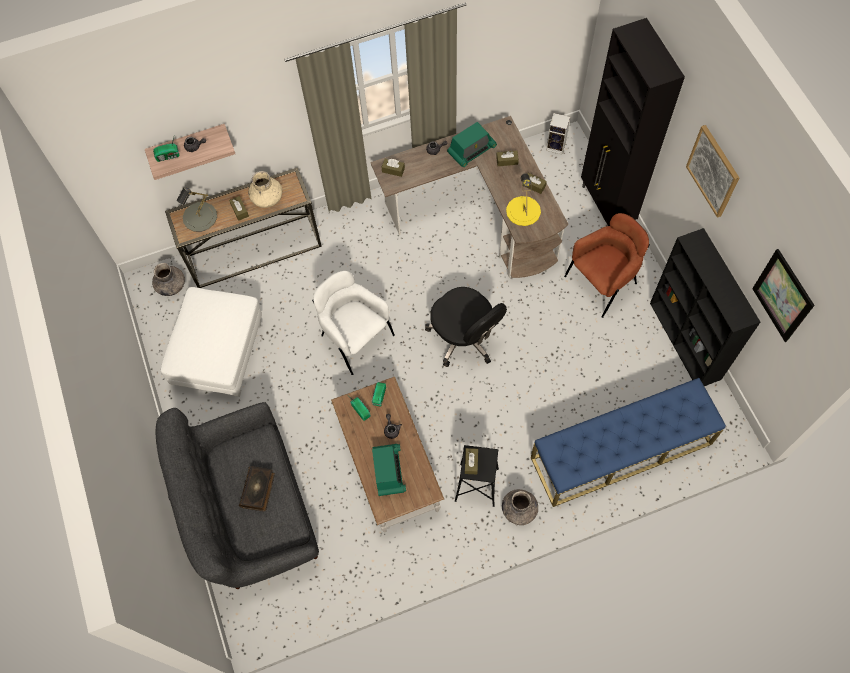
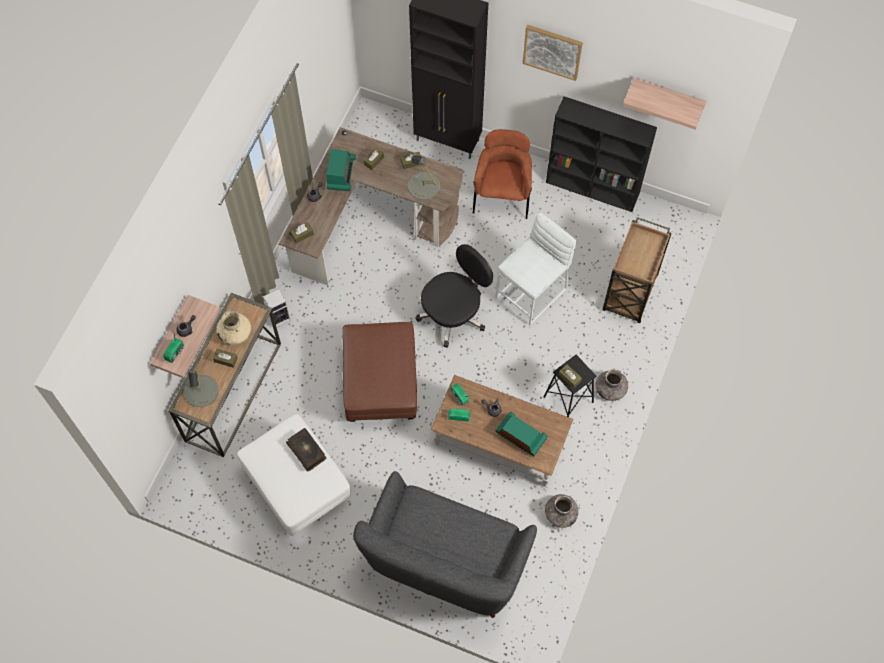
camera: 50 degrees left, 0 degrees up
grey vase [152,263,185,296] -> grey vase moved to [545,494,579,528]
book [239,466,275,511] -> book moved to [286,428,326,471]
white armchair [312,271,395,375] -> brown ottoman [342,322,417,422]
black office chair [425,287,507,367] -> black office chair turned 45 degrees counterclockwise [415,244,493,348]
yellow table lamp [506,173,541,226] -> grey table lamp [408,155,440,200]
blue bench [531,378,726,507] -> brown cart [602,217,672,323]
speaker [546,113,570,154] -> speaker moved to [263,289,291,327]
picture [752,249,815,342] -> shelf [623,78,706,130]
none -> white stool [496,212,577,326]

